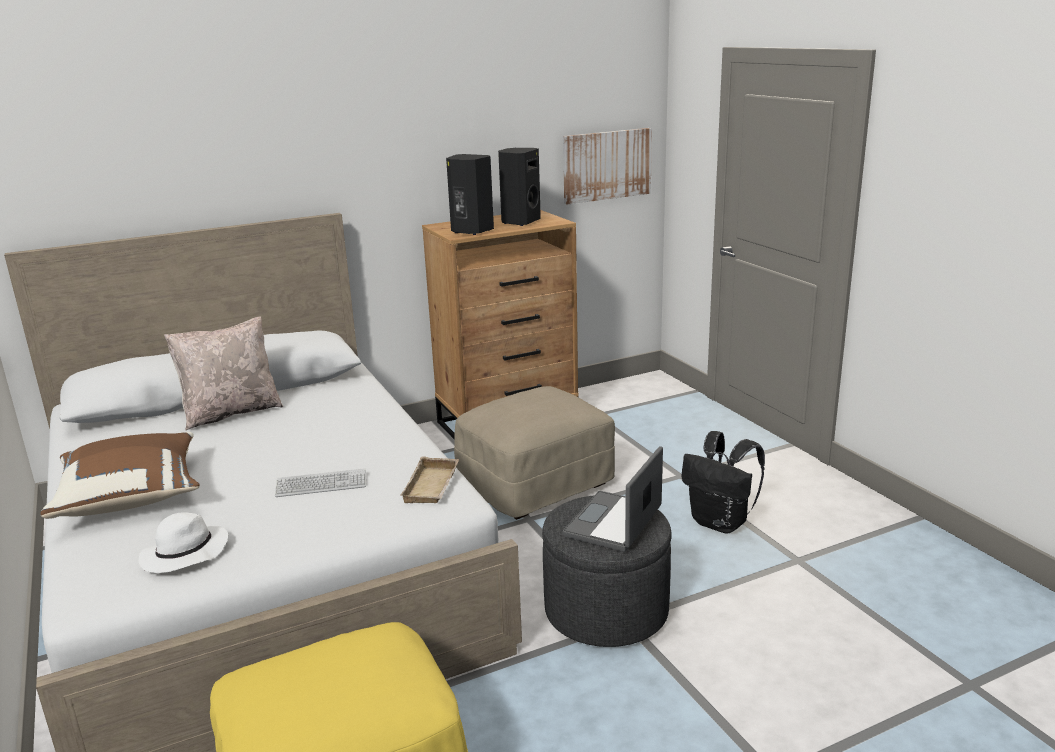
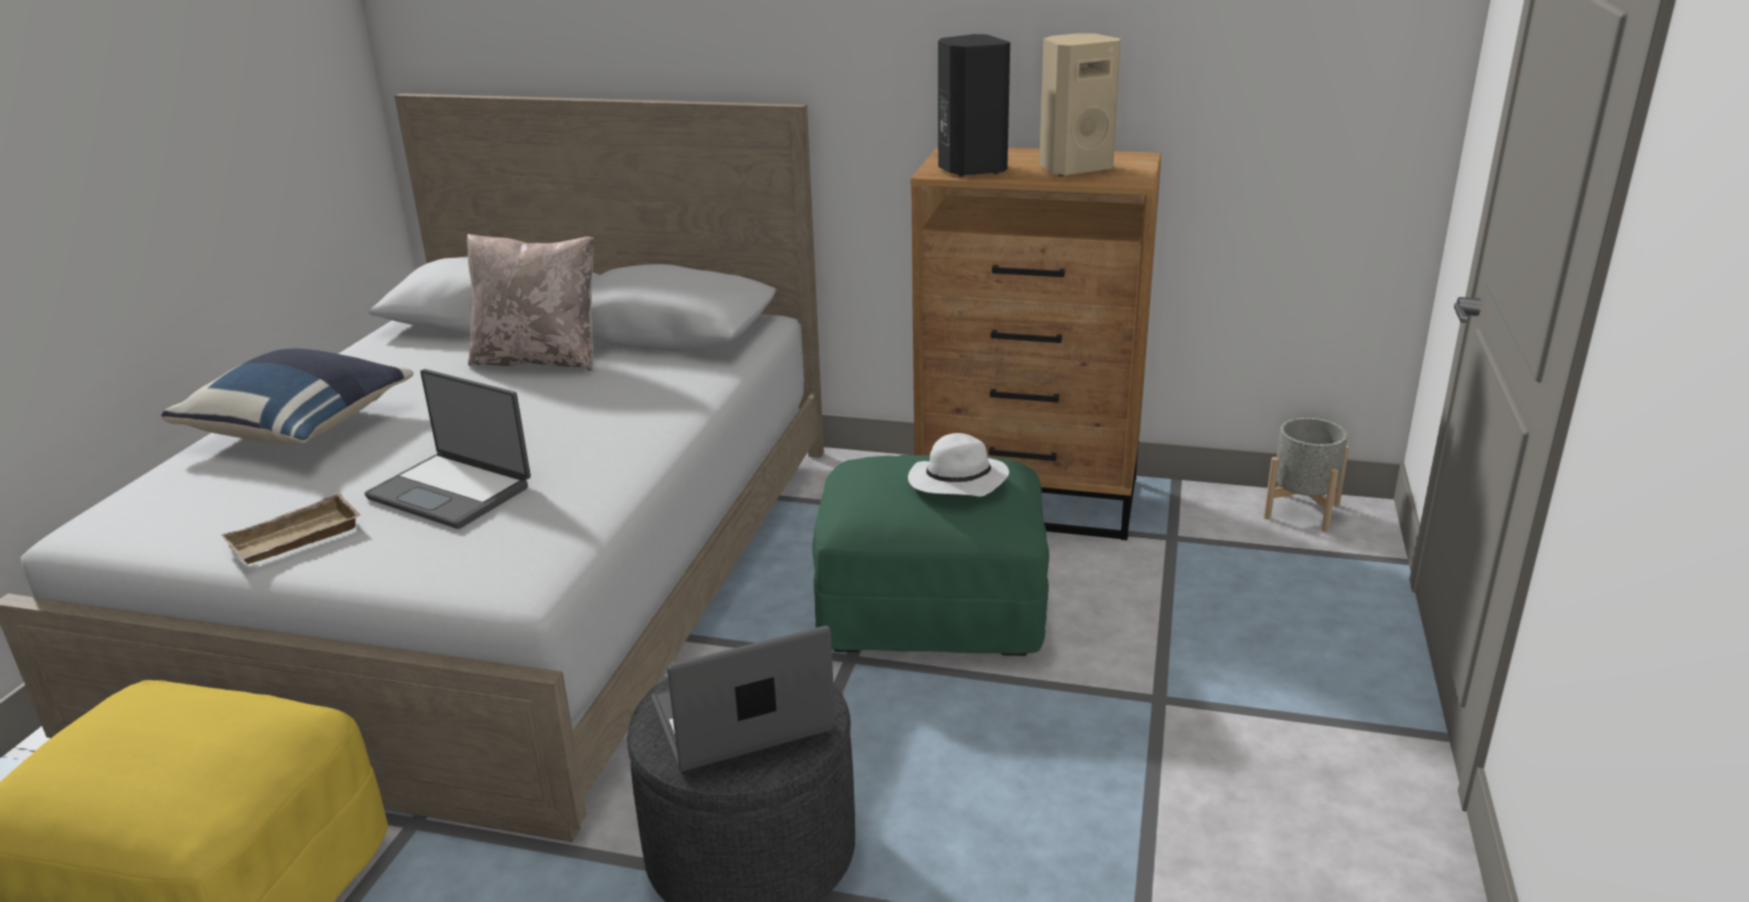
camera: 40 degrees right, 5 degrees up
brown pillow [40,432,200,519] -> blue pillow [161,349,414,444]
white hat [139,512,228,573] -> white hat moved to [908,433,1009,497]
keyboard [275,468,366,497] -> laptop [364,369,531,529]
beige tray [400,456,459,503] -> beige tray moved to [221,492,361,564]
beige ottoman [454,386,615,520] -> green ottoman [812,455,1049,656]
black speaker [498,148,541,226] -> beige speaker [1039,33,1121,176]
picture [563,128,652,205] -> none
black backpack [681,431,765,533] -> none
none -> grey planter [1264,418,1349,532]

